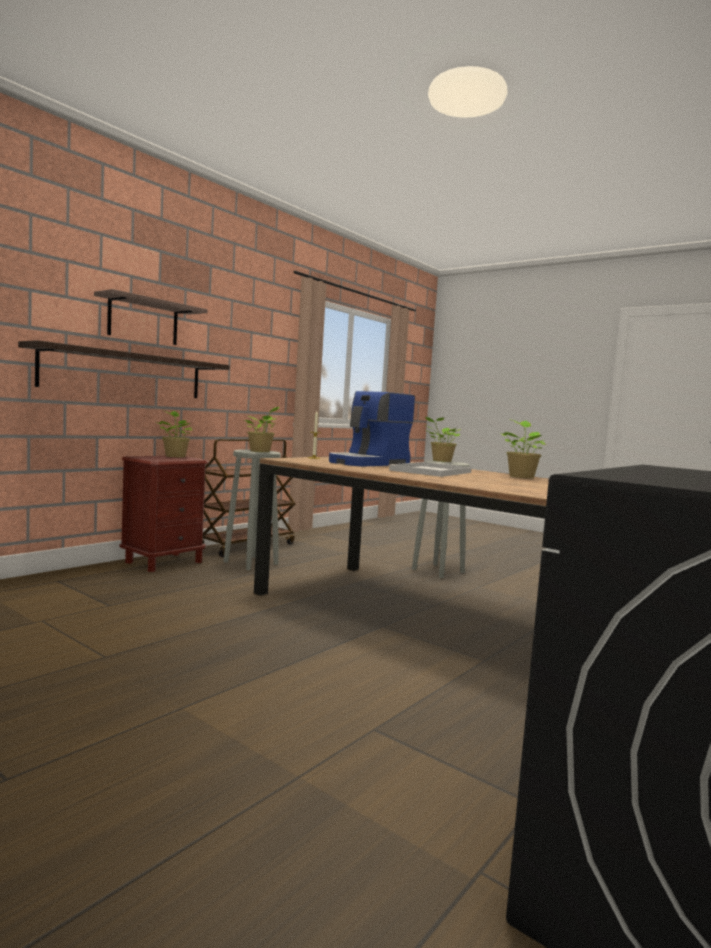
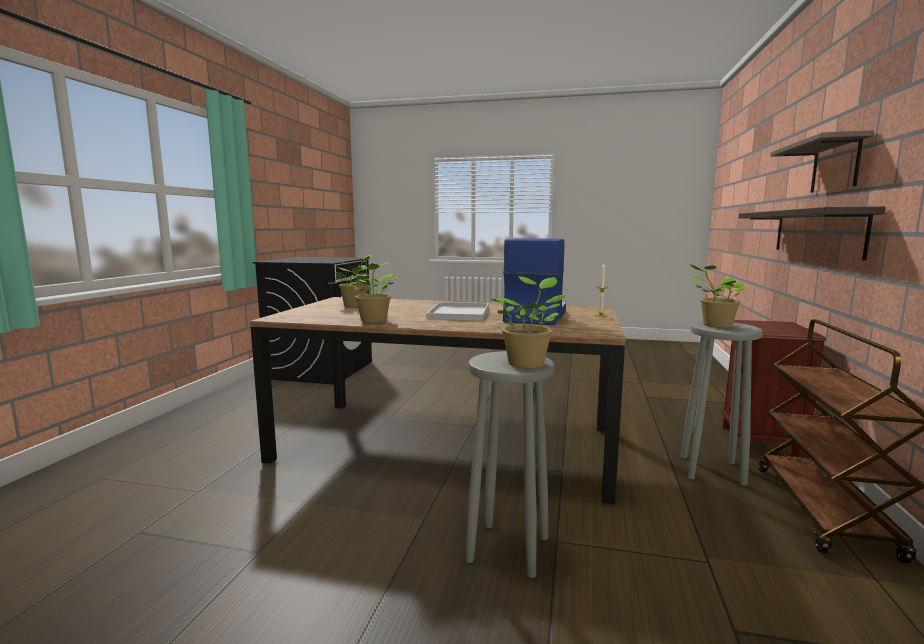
camera: 155 degrees right, 5 degrees up
potted plant [156,410,192,457] -> potted plant moved to [336,255,372,307]

